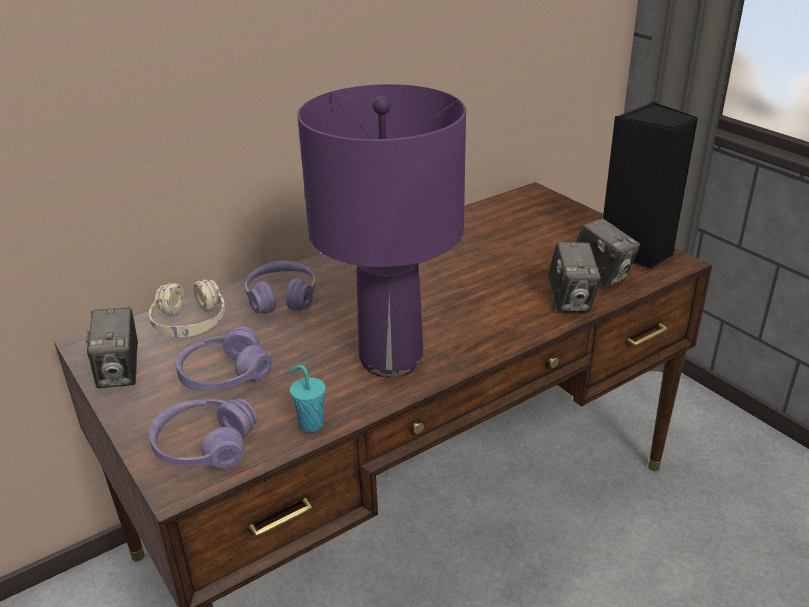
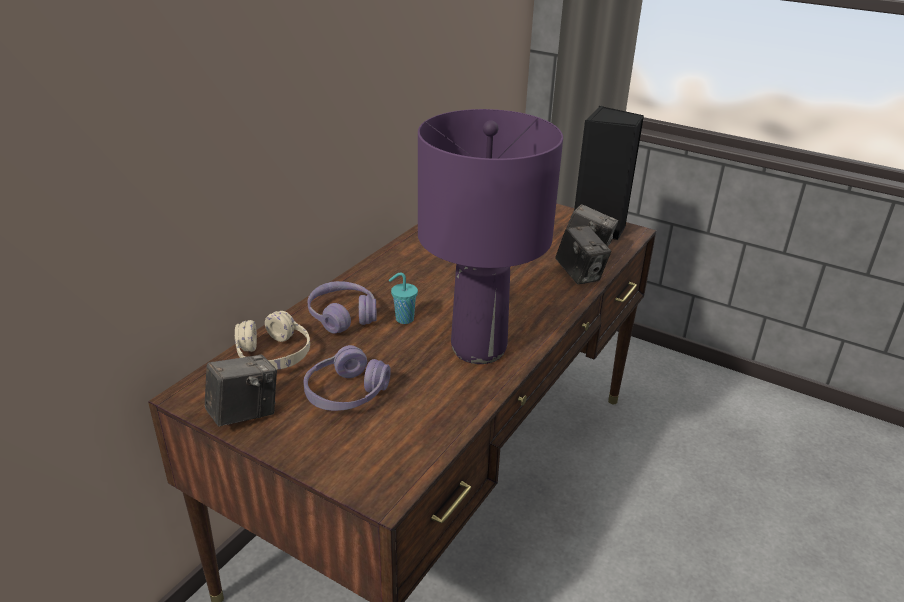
camera: 25 degrees left, 0 degrees up
camera [85,307,138,388] -> camera turned 90 degrees counterclockwise [205,354,277,427]
purple headphones [149,399,257,469] -> none
turquoise cup [290,365,326,432] -> turquoise cup moved to [389,273,418,324]

